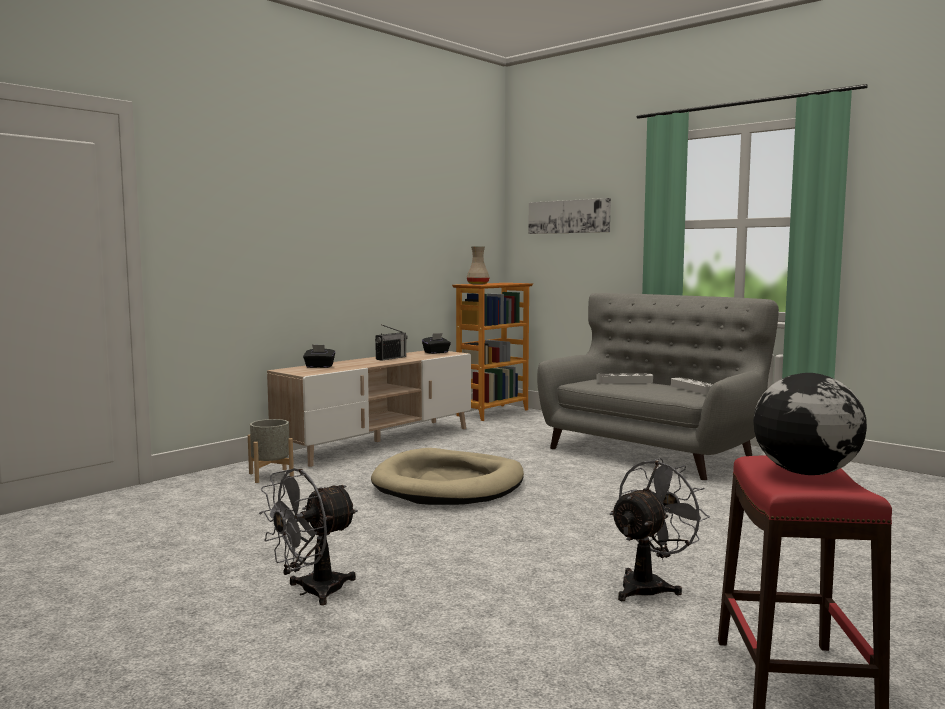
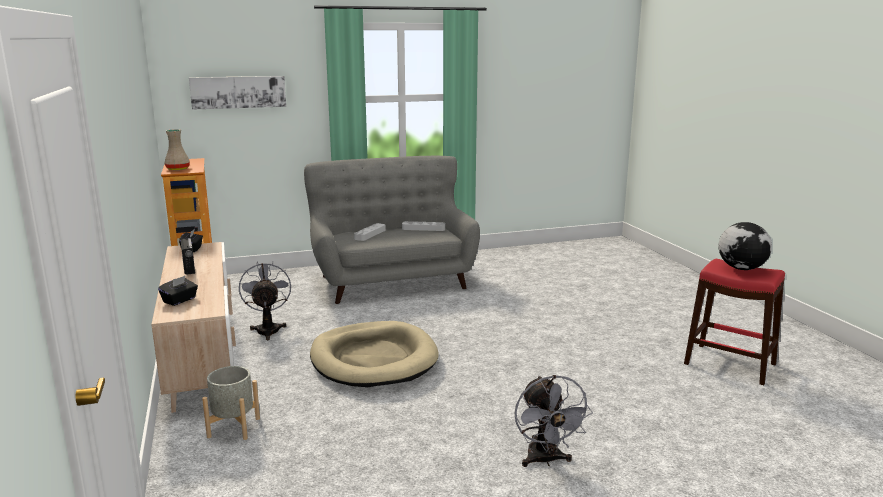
camera: 60 degrees left, 10 degrees up
grey fan [610,458,710,601] -> grey fan moved to [239,262,291,340]

